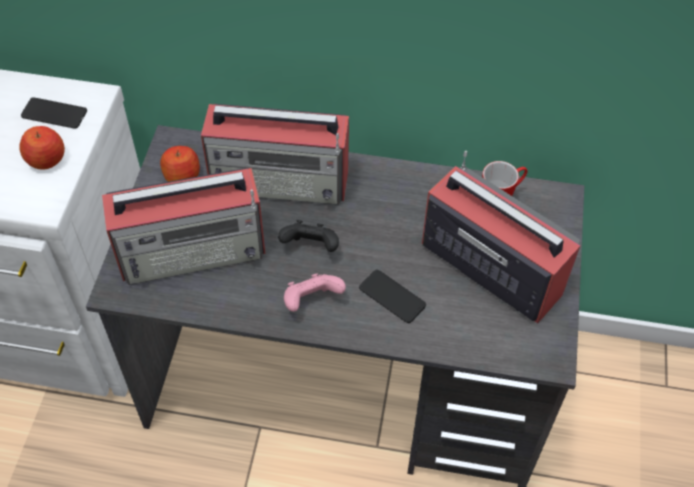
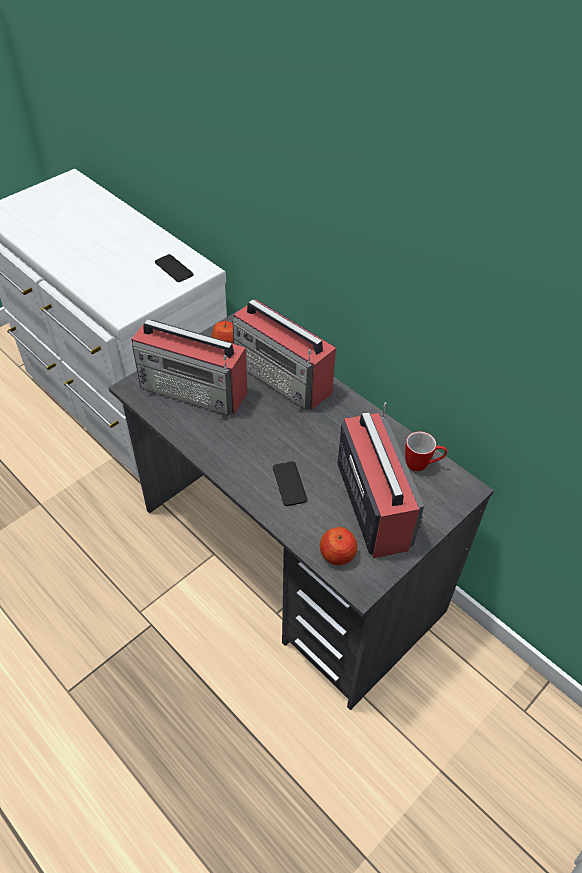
camera: 35 degrees right, 5 degrees down
apple [19,126,65,170] -> apple moved to [320,527,357,565]
black game controller [278,220,339,252] -> none
pink game controller [284,274,346,312] -> none

